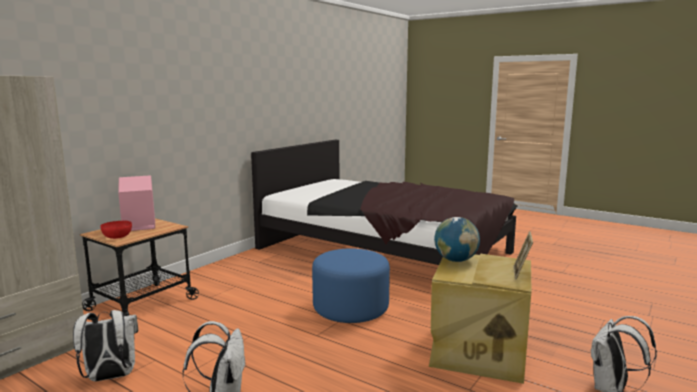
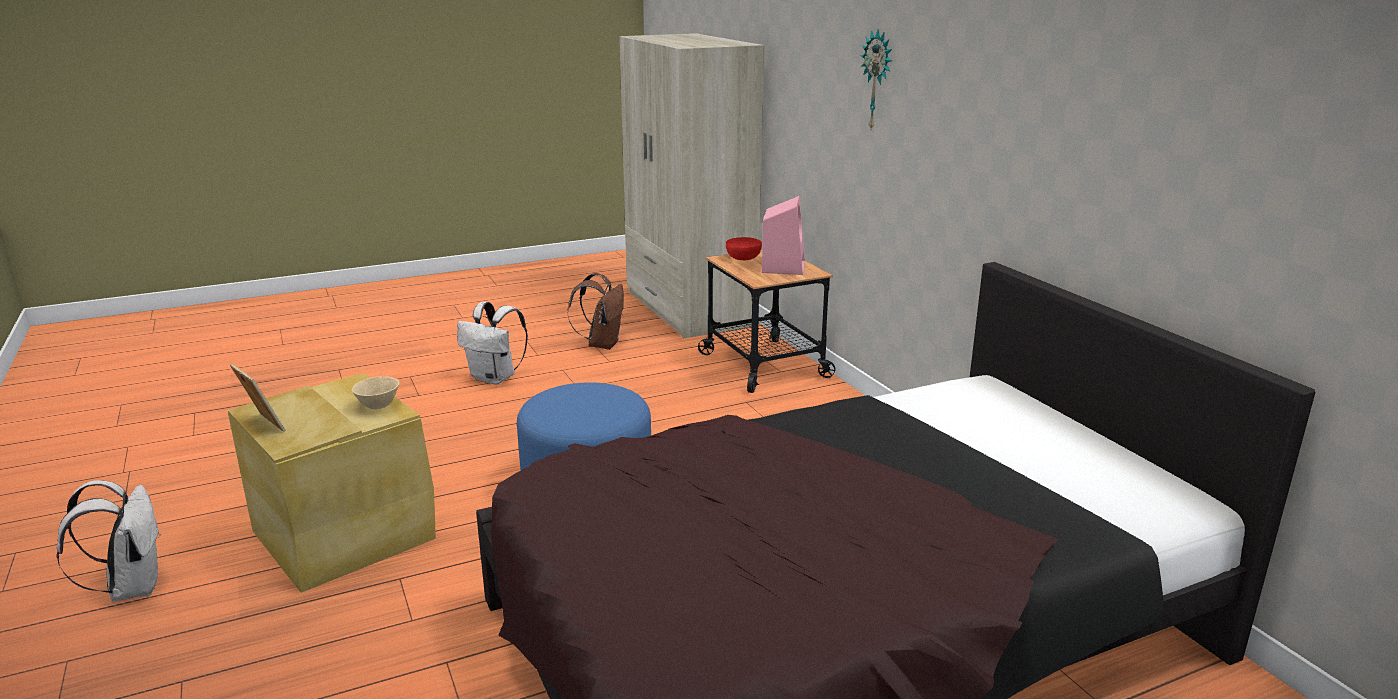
camera: 120 degrees right, 10 degrees up
white backpack [73,310,138,381] -> brown backpack [568,273,624,350]
globe [434,217,480,262] -> beige bowl [352,376,400,409]
none -> wall clock [860,30,892,129]

